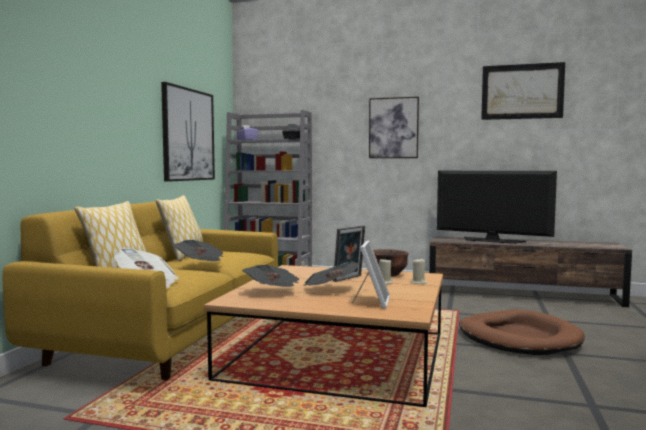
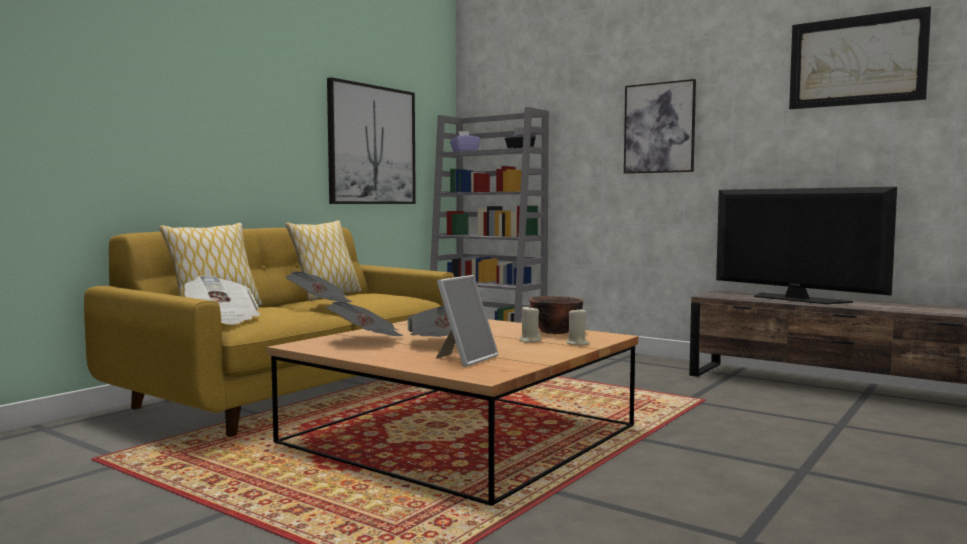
camera: 20 degrees right, 0 degrees up
picture frame [333,225,365,282] -> none
brown dog bed [459,309,585,355] -> none

